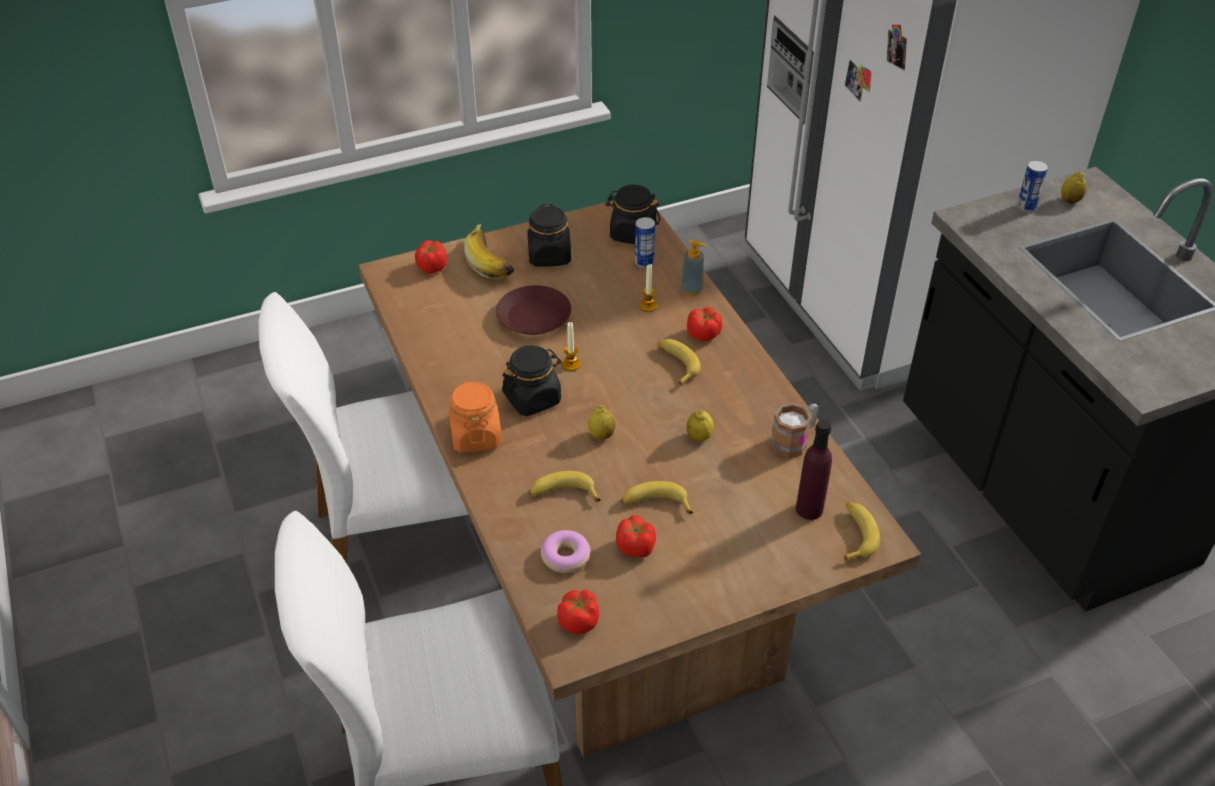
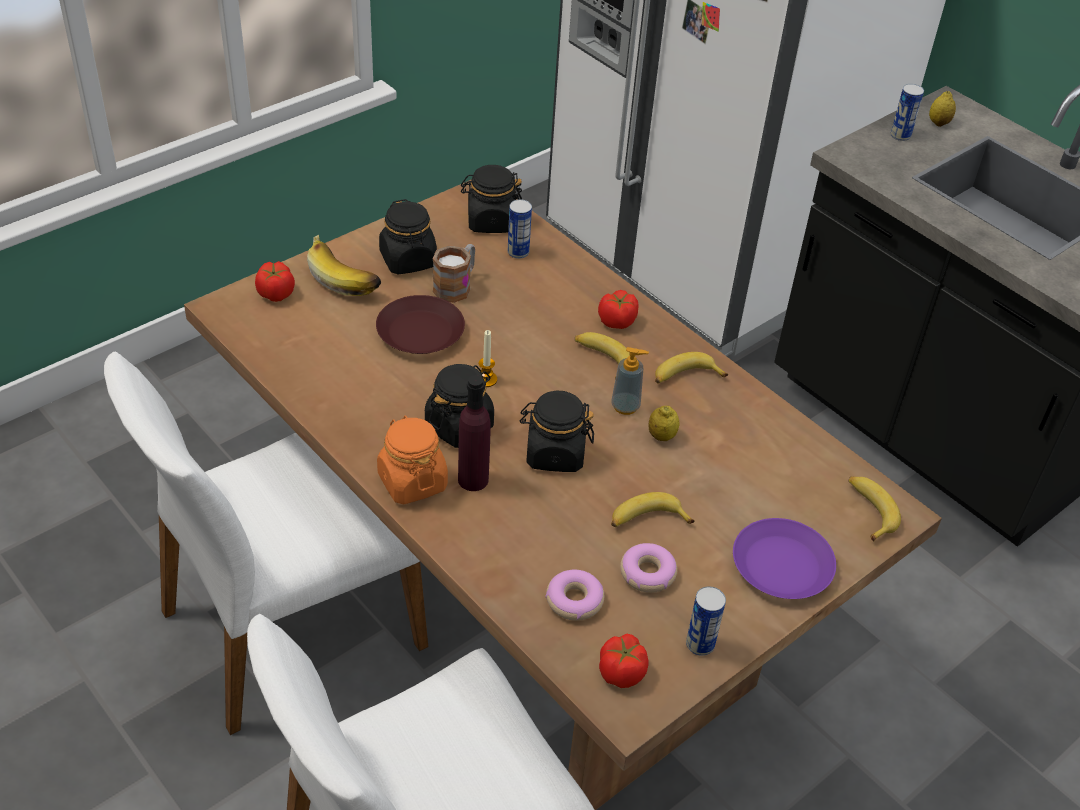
camera: 20 degrees left, 0 degrees up
banana [528,471,601,501] -> banana moved to [655,352,728,383]
lemon [588,405,615,440] -> black jar [520,390,594,472]
tomato [616,515,656,558] -> donut [620,543,677,593]
candle [639,264,657,312] -> none
soap dispenser [680,239,706,296] -> soap dispenser moved to [611,347,649,415]
mug [770,402,819,458] -> mug moved to [433,244,475,303]
purple bottle [796,420,832,520] -> purple bottle moved to [458,375,491,491]
none -> can [686,587,726,656]
none -> purple plate [733,518,836,599]

